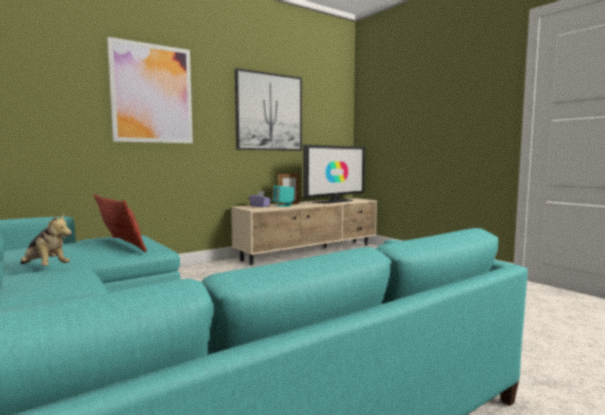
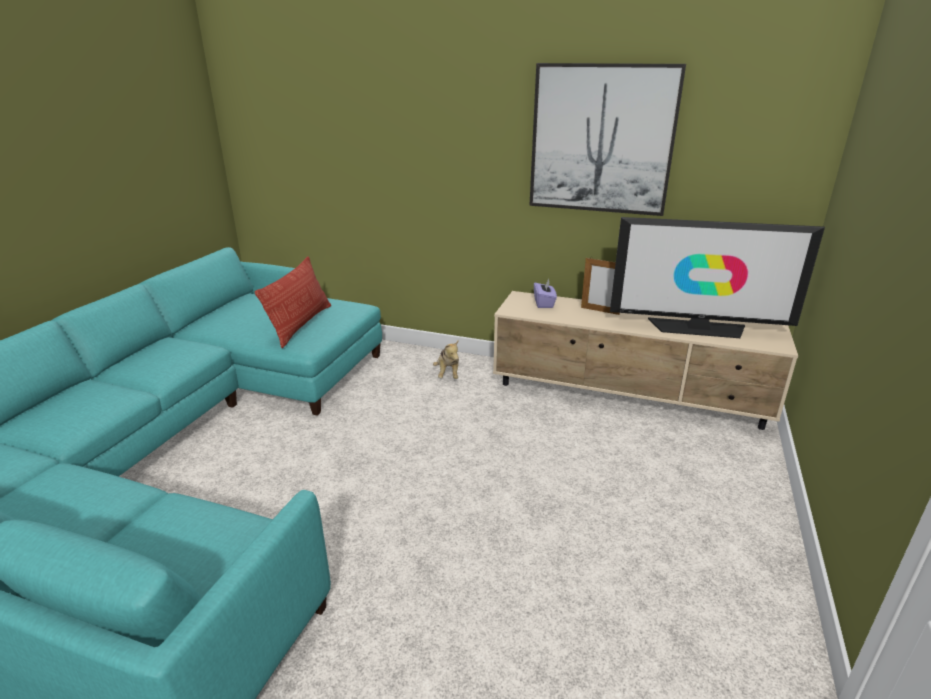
camera: 55 degrees right, 20 degrees up
plush toy [20,213,72,266] -> plush toy moved to [433,340,459,379]
picture [107,37,193,143] -> none
turquoise speaker [272,186,294,207] -> none

